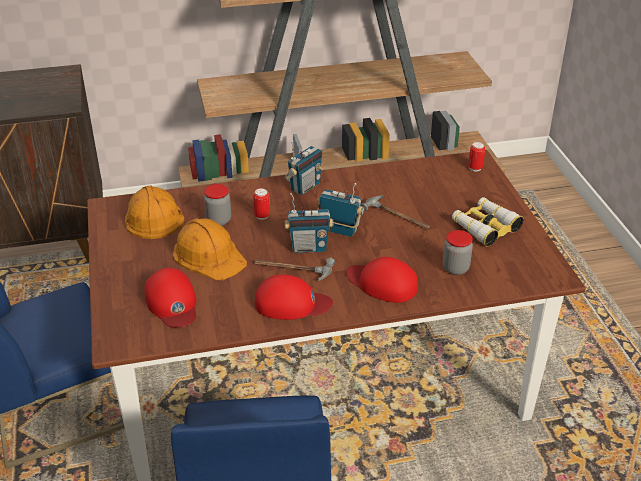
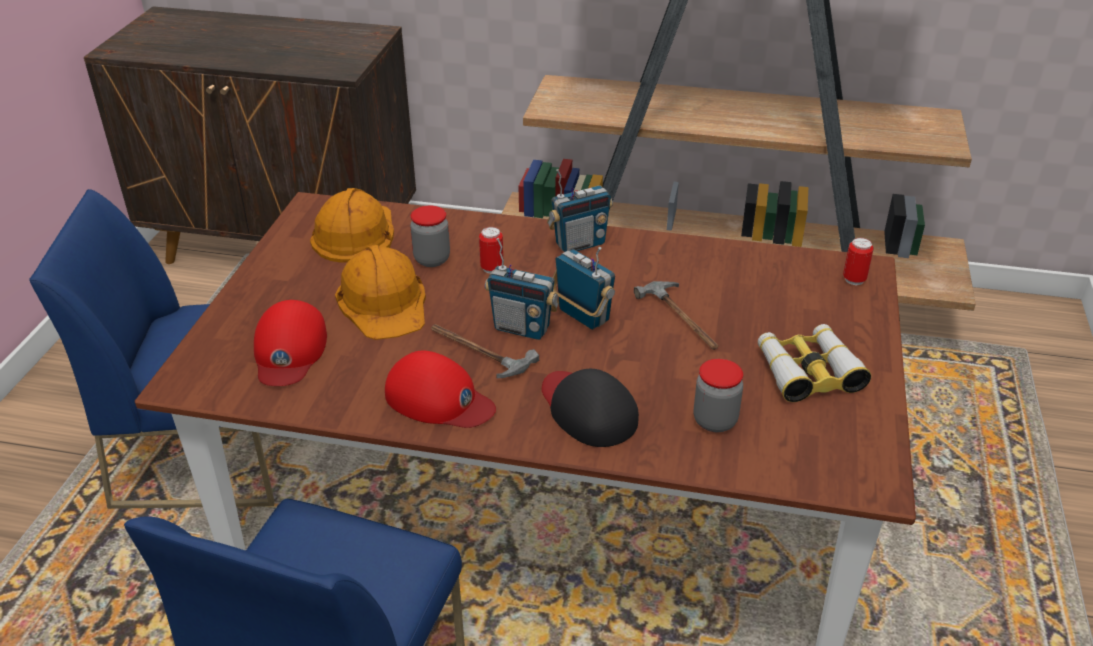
camera: 25 degrees right, 0 degrees up
red cap [346,257,418,303] -> black cap [542,369,639,447]

